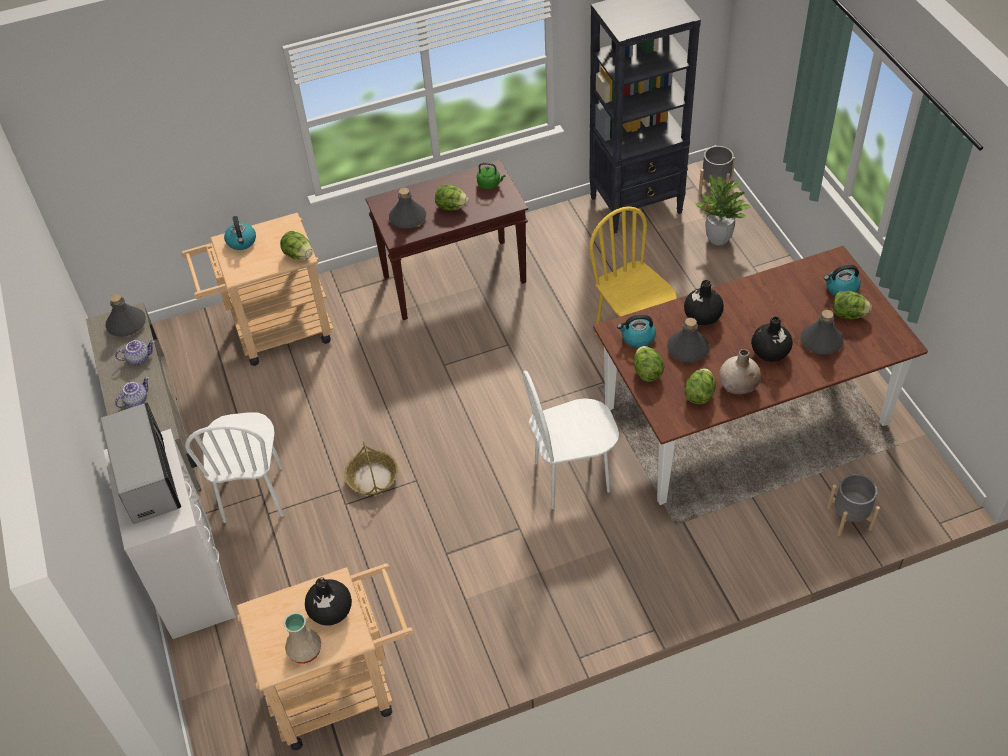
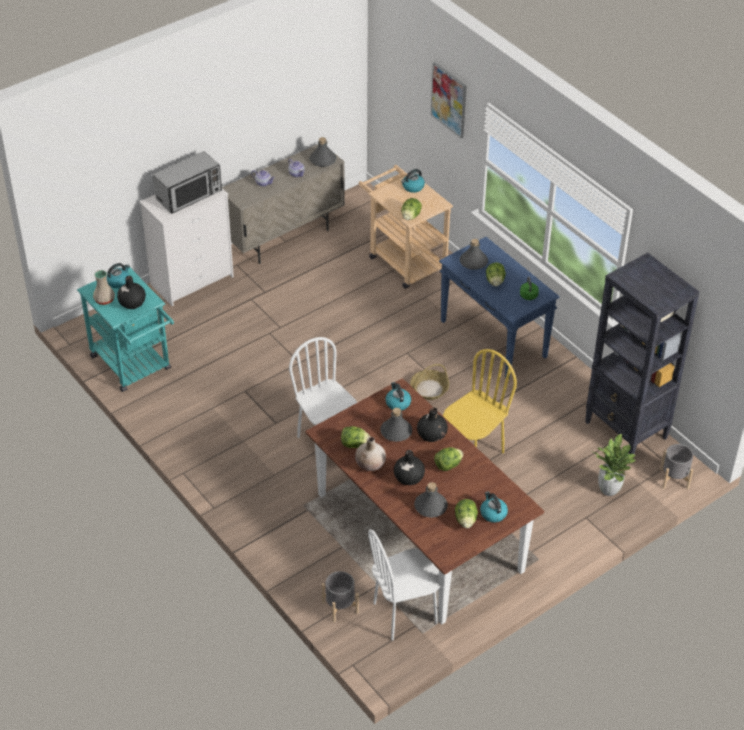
camera: 70 degrees right, 5 degrees down
white chair [185,412,284,523] -> white chair moved to [368,529,442,641]
beige cart [236,564,413,750] -> turquoise cart [77,268,174,392]
basket [344,441,398,495] -> basket moved to [410,364,449,400]
brown console table [365,160,528,320] -> blue console table [439,237,560,379]
lettuce [634,346,664,382] -> lettuce moved to [434,447,463,471]
none -> kettle [107,263,130,288]
none -> picture [431,62,467,139]

